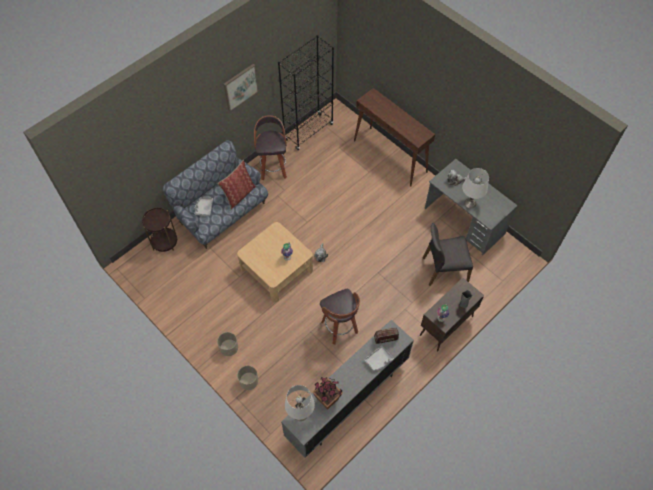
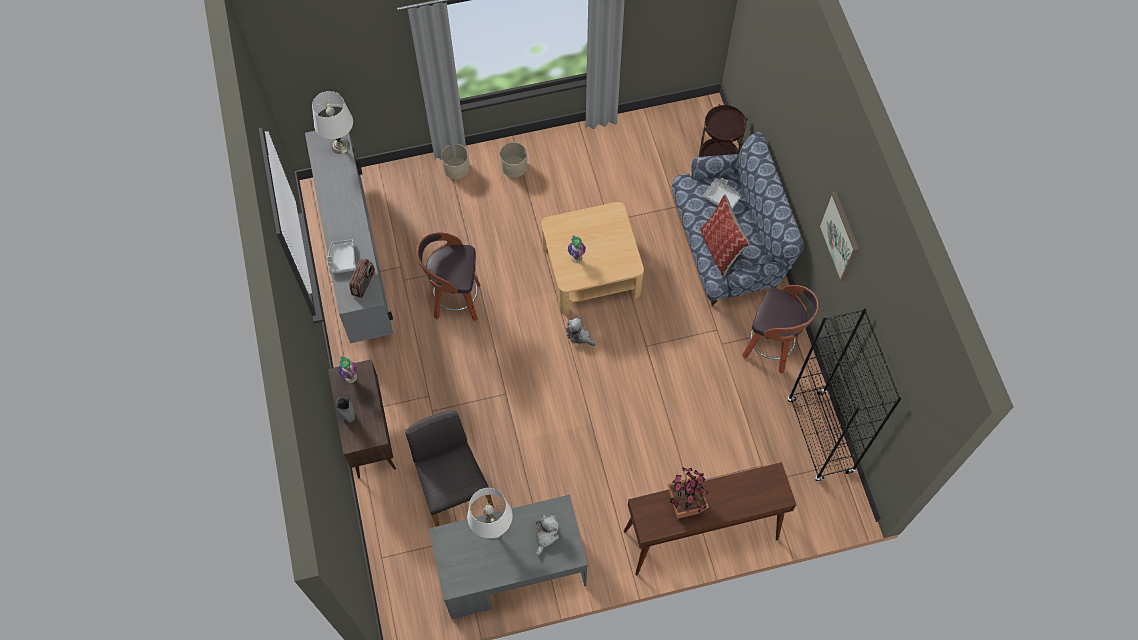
camera: 120 degrees right, 5 degrees up
potted plant [312,377,343,410] -> potted plant moved to [667,467,709,519]
grey chair [423,223,473,286] -> grey chair turned 45 degrees counterclockwise [405,411,494,527]

